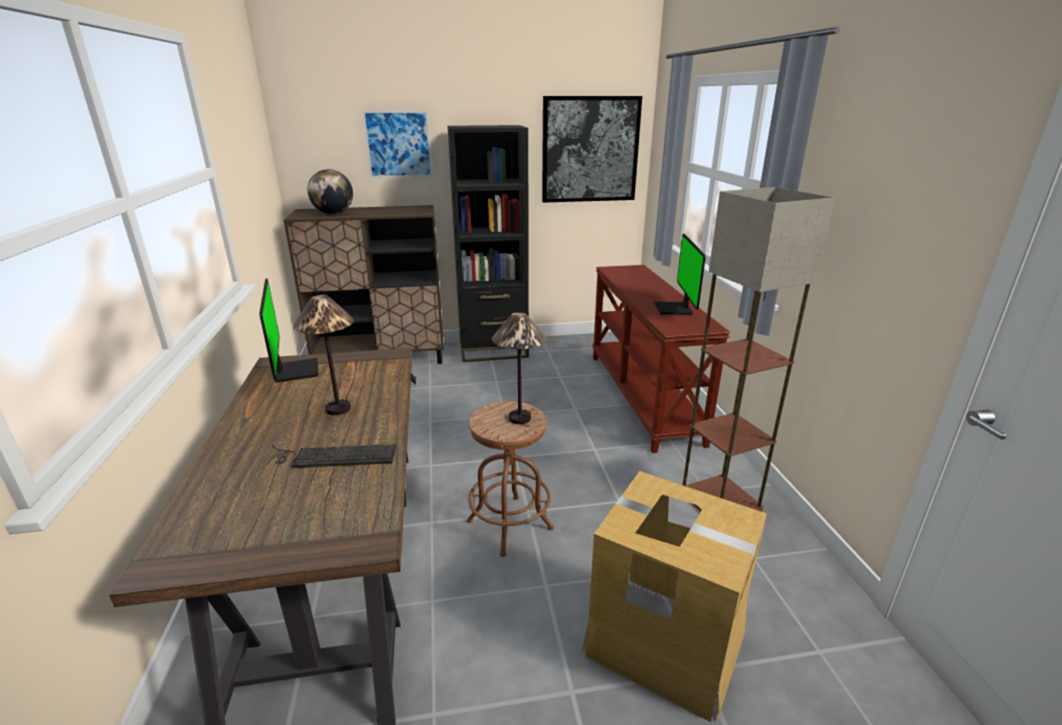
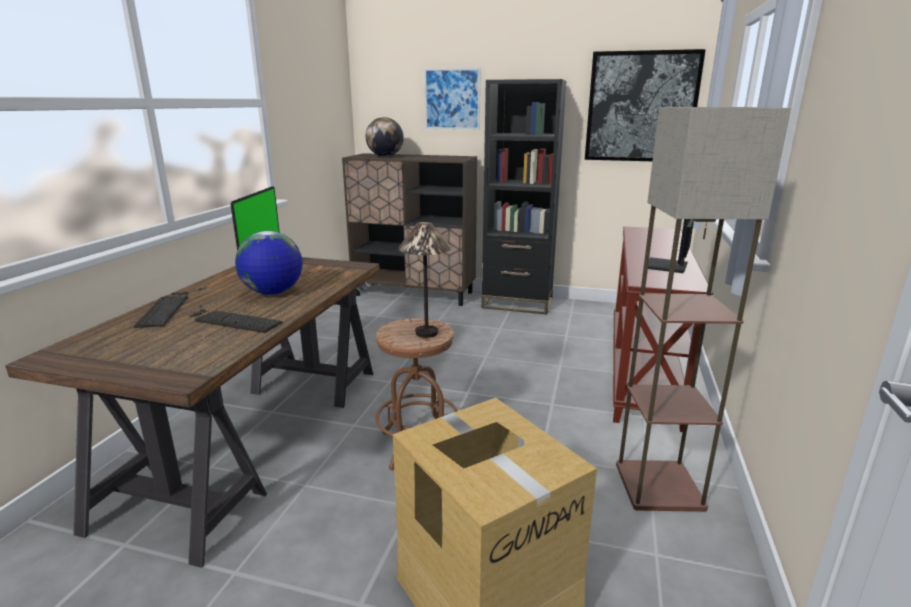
camera: 25 degrees right, 5 degrees down
table lamp [293,295,354,415] -> globe [235,231,302,295]
none -> keyboard [134,288,202,328]

